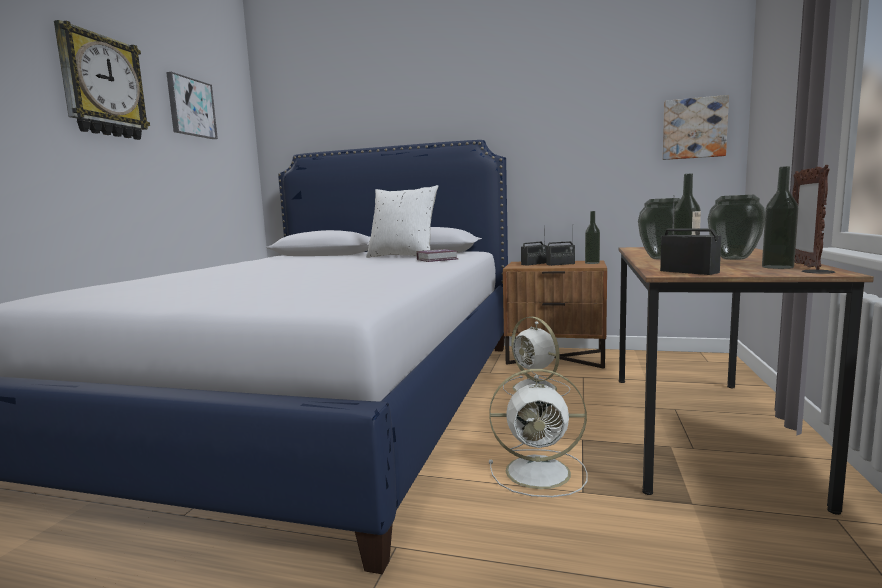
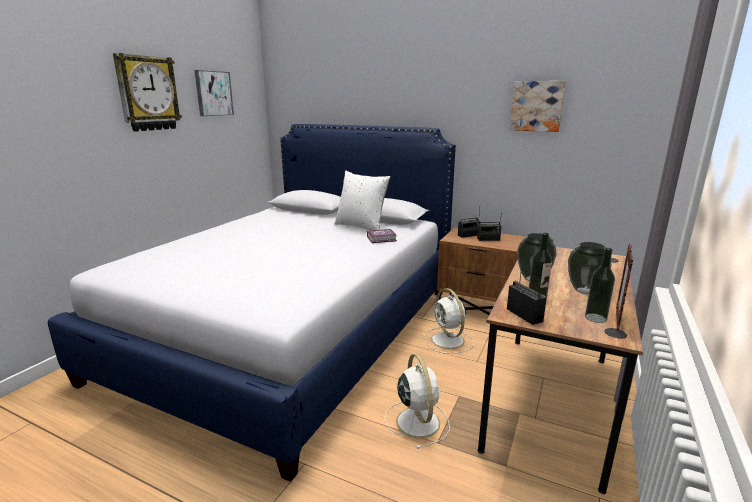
camera: 10 degrees right, 10 degrees up
white fan [489,369,588,497] -> white fan turned 120 degrees counterclockwise [385,354,450,449]
bottle [585,211,600,264] -> none
picture [662,95,729,160] -> picture moved to [510,81,566,132]

